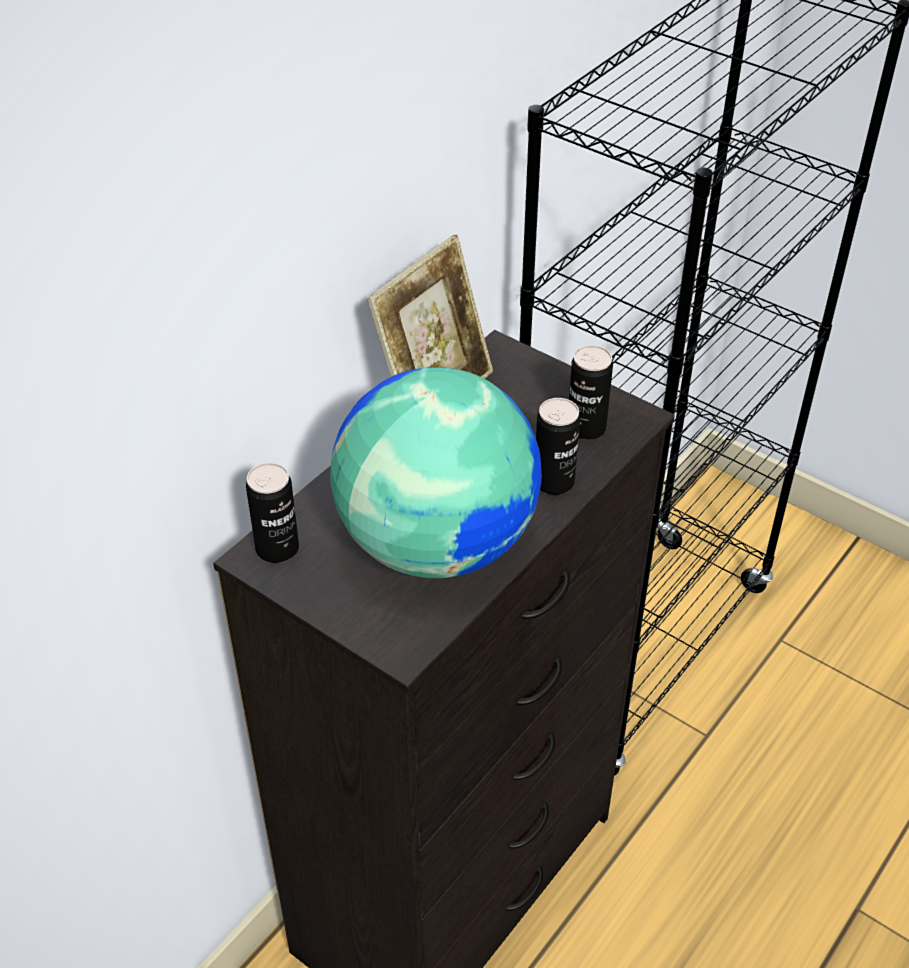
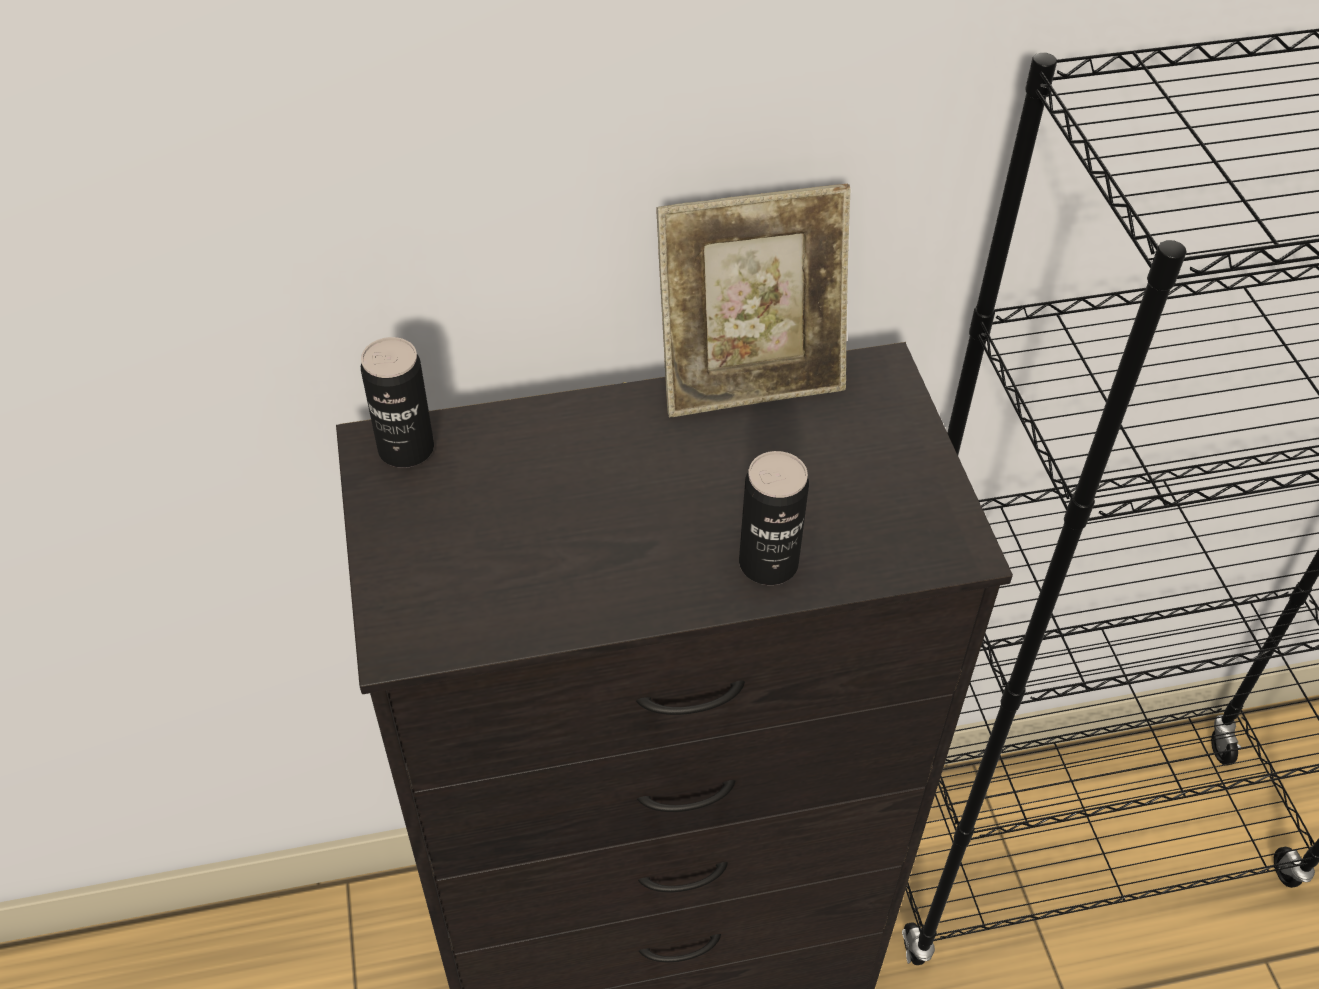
camera: 40 degrees right, 5 degrees up
globe [330,367,542,578] -> none
can [569,345,613,440] -> none

